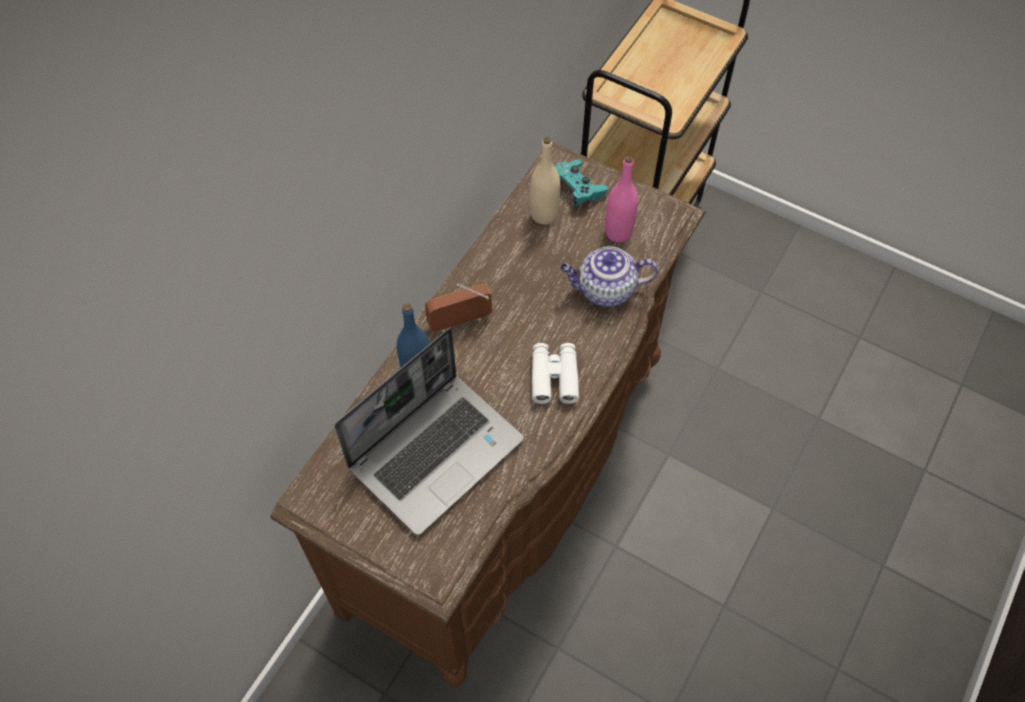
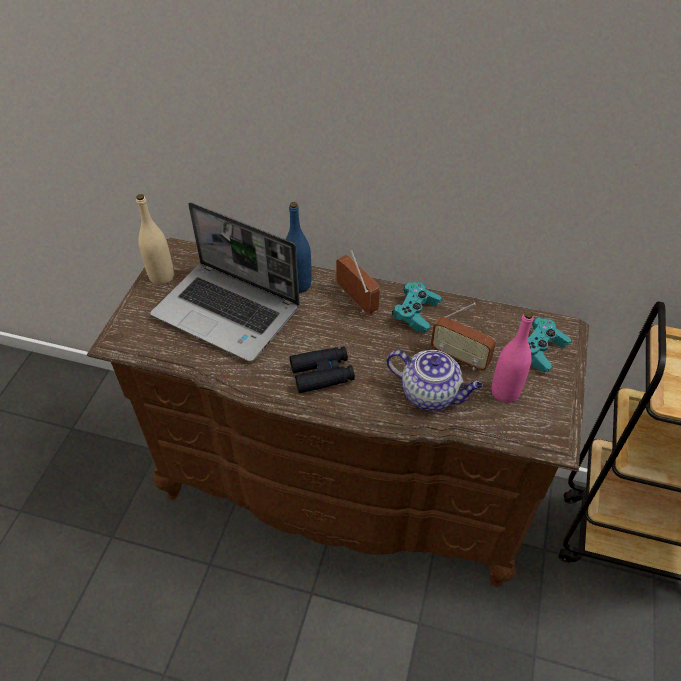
camera: 75 degrees right, 10 degrees down
beige bottle [530,137,560,224] -> beige bottle moved to [136,194,174,285]
white binoculars [532,343,579,404] -> black binoculars [290,346,355,393]
teapot [560,246,658,307] -> teapot turned 135 degrees clockwise [386,350,483,411]
none -> turquoise game controller [392,282,442,333]
none -> radio [431,303,496,371]

